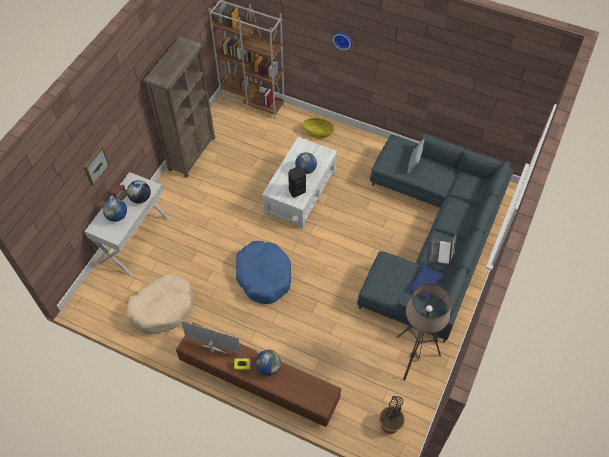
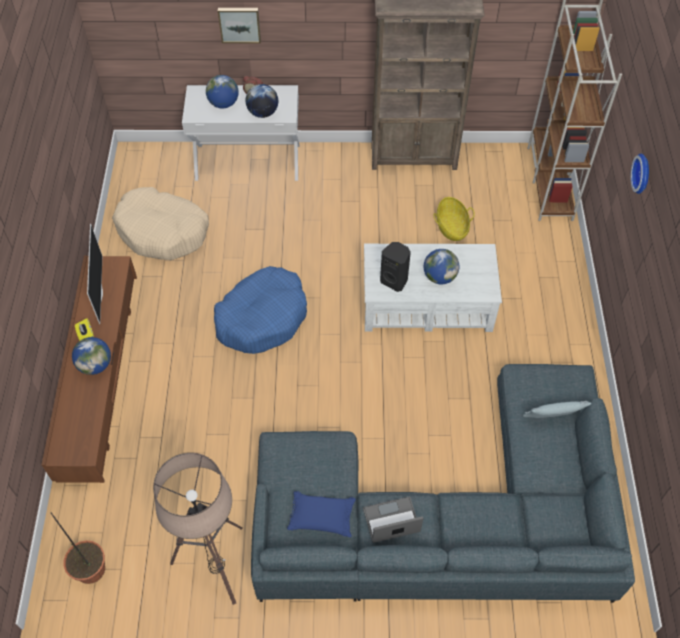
camera: 65 degrees right, 0 degrees up
basket [302,115,334,138] -> basket moved to [433,197,475,241]

